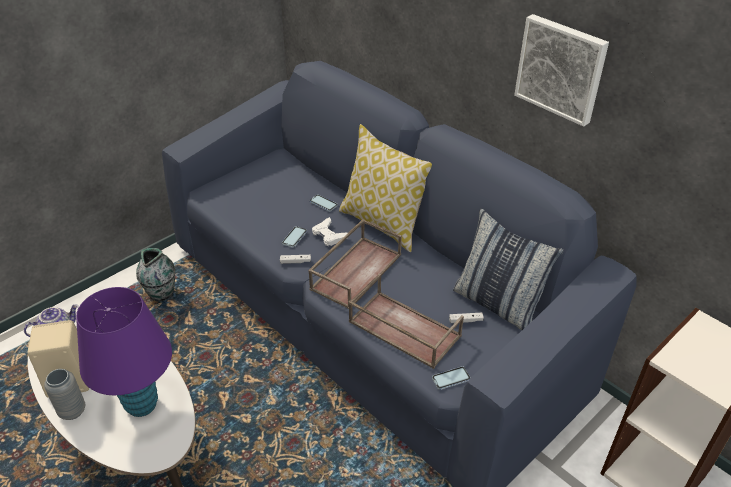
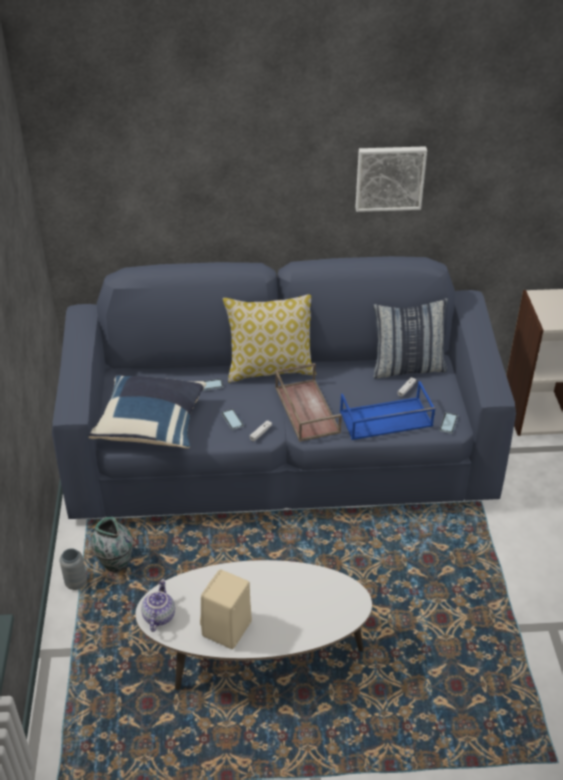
camera: 50 degrees left, 0 degrees up
grey vase [44,369,85,420] -> grey vase moved to [59,548,87,590]
purple table lamp [76,287,172,417] -> none
white game controller [312,217,347,246] -> none
brown tray [348,274,464,369] -> blue tray [340,381,435,440]
none -> blue pillow [88,374,206,448]

